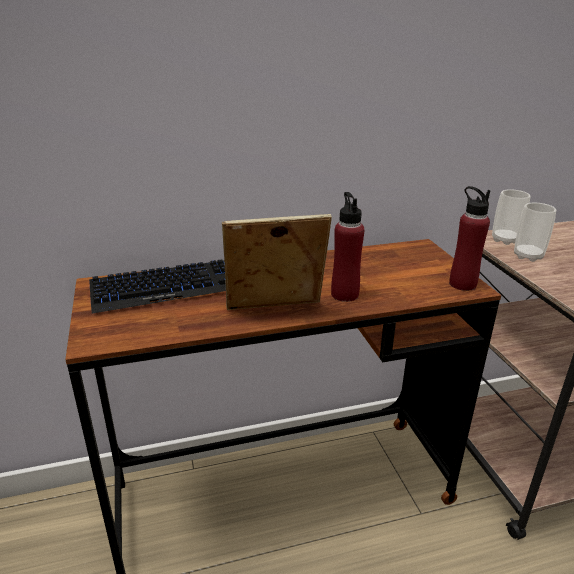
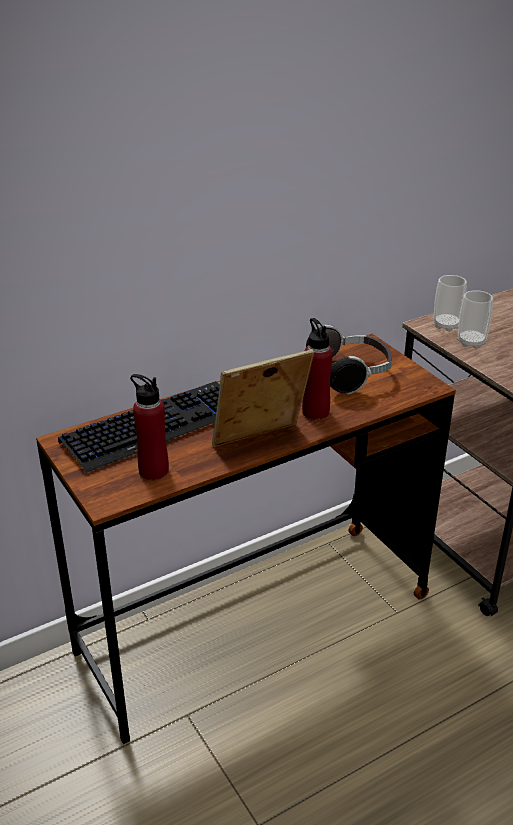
camera: 15 degrees left, 5 degrees up
red bottle [449,186,491,291] -> red bottle moved to [130,374,169,480]
none -> headphones [306,325,392,395]

